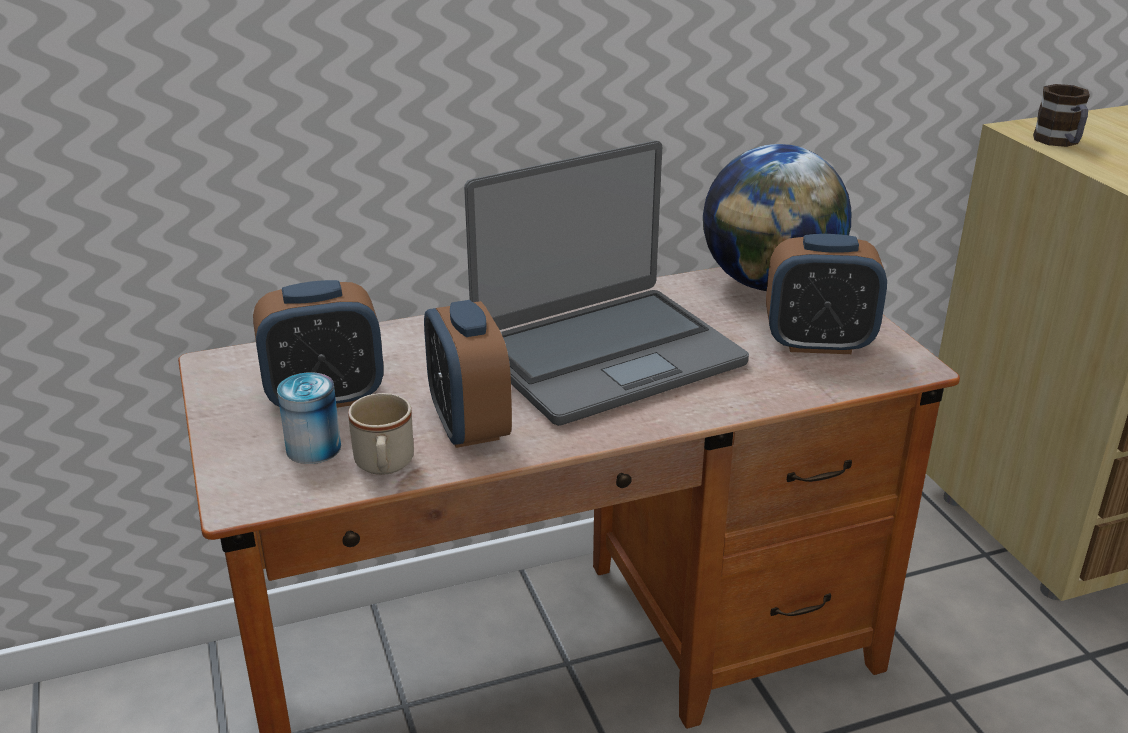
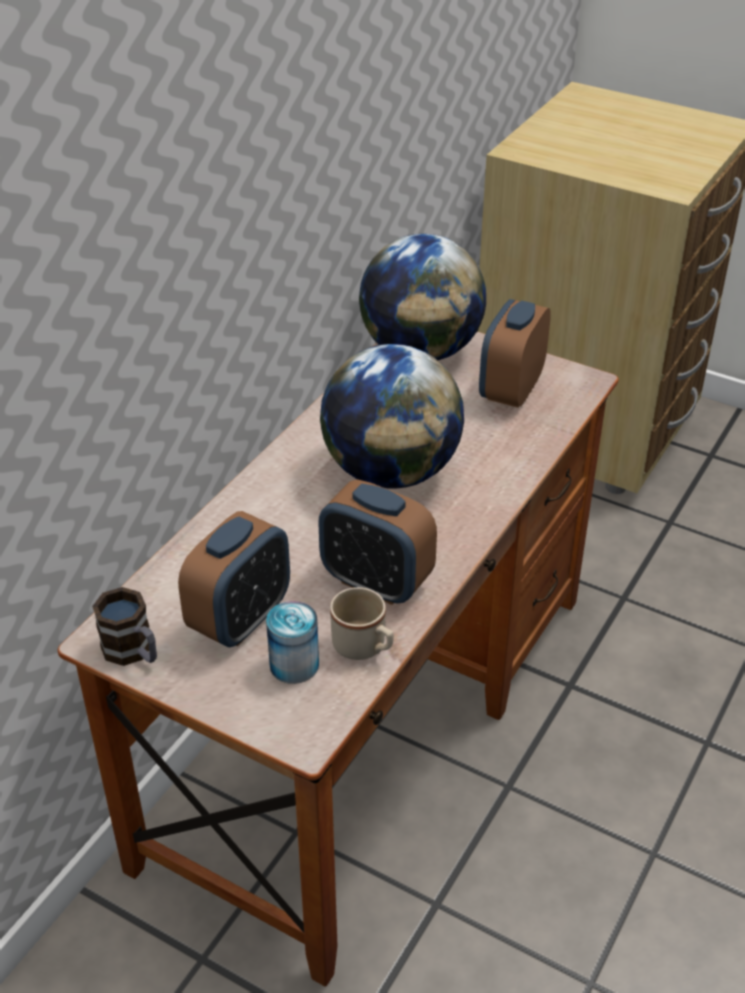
camera: 40 degrees left, 10 degrees up
laptop [464,141,749,426] -> globe [320,344,464,489]
alarm clock [766,234,887,354] -> alarm clock turned 150 degrees clockwise [479,299,551,408]
mug [1033,84,1090,147] -> mug moved to [92,587,157,666]

